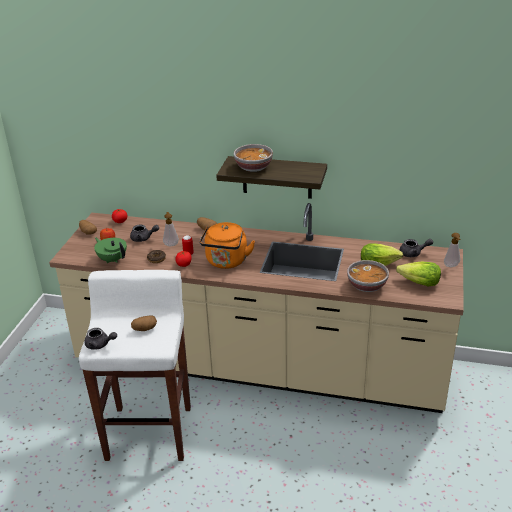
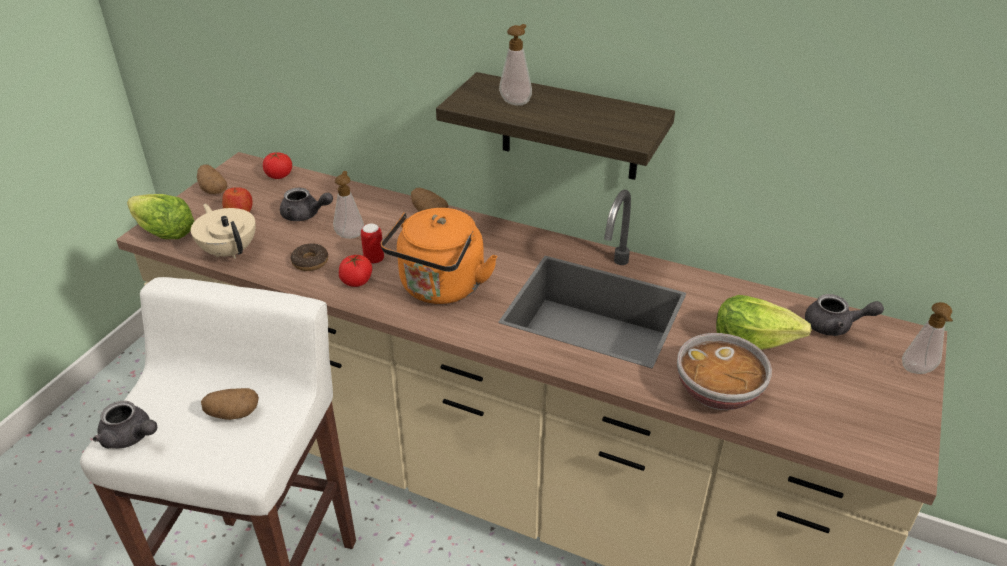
camera: 10 degrees right, 5 degrees up
green teapot [94,237,127,263] -> beige teapot [191,204,256,259]
bowl [234,144,273,172] -> soap dispenser [499,24,532,106]
lettuce [396,262,441,287] -> lettuce moved to [127,194,194,239]

